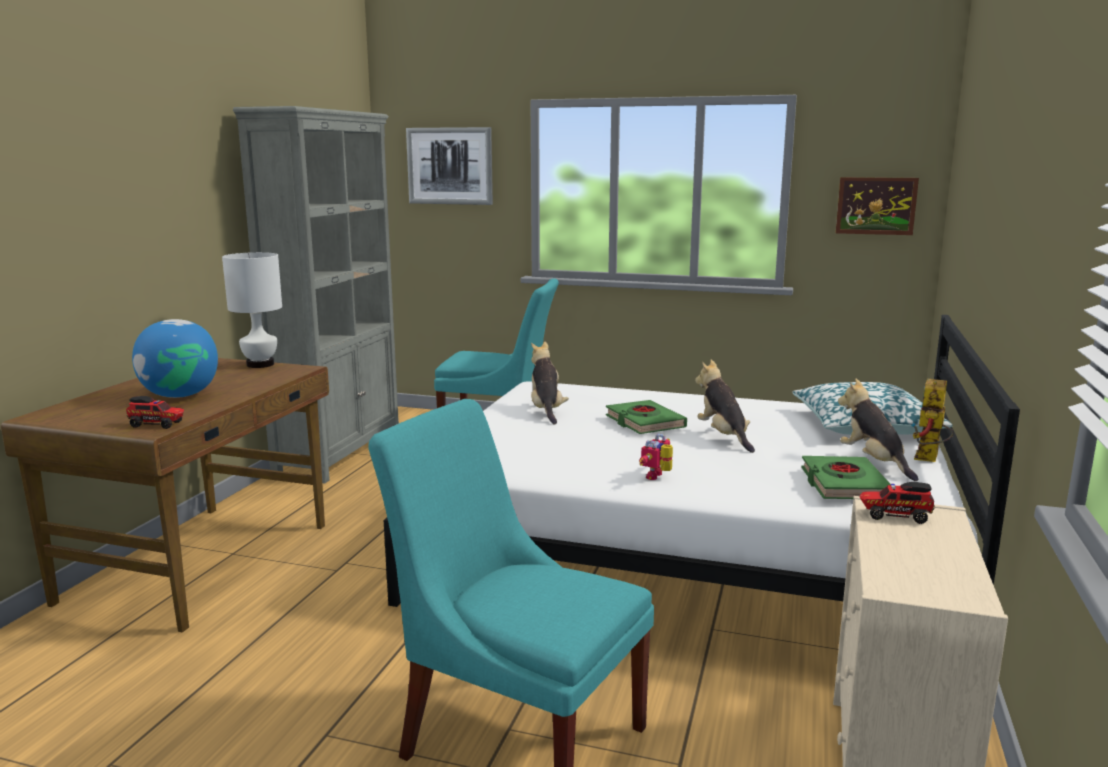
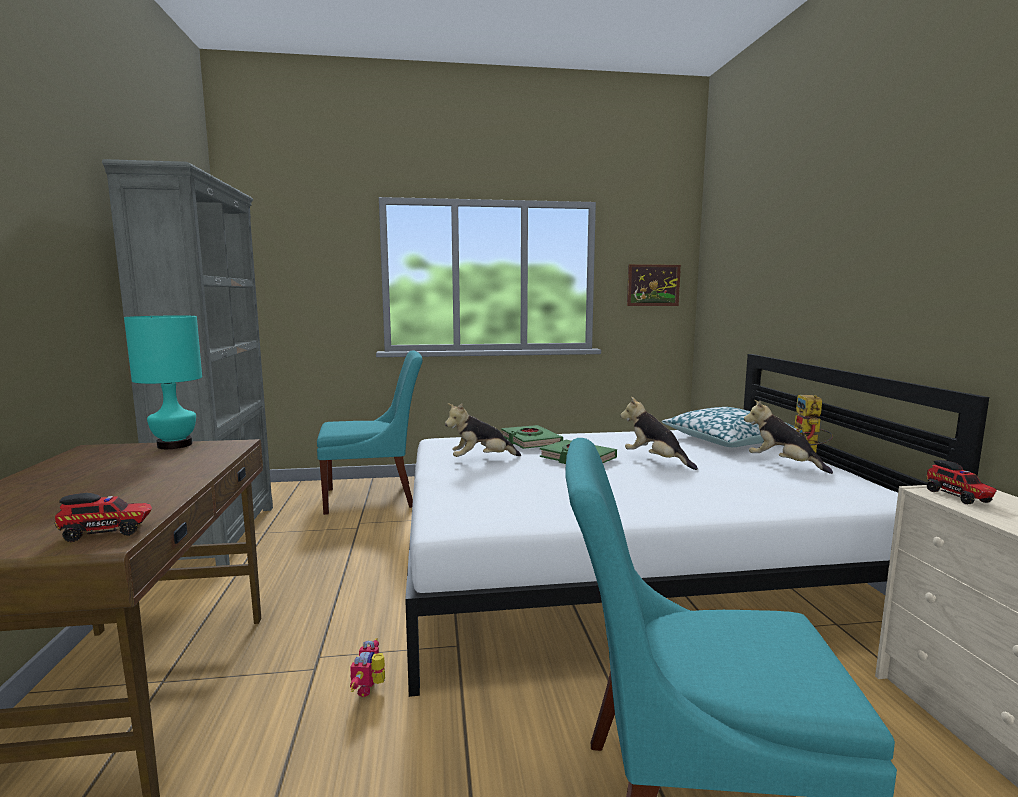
camera: 25 degrees left, 5 degrees down
globe [132,319,218,398] -> none
white table lamp [222,252,282,368] -> turquoise table lamp [124,316,202,449]
picture [406,127,493,205] -> none
plush toy [531,342,569,425] -> plush toy turned 75 degrees counterclockwise [445,403,521,457]
toy robot [639,433,673,480] -> toy robot moved to [350,638,385,697]
green book [801,456,891,499] -> green book moved to [501,425,563,449]
toy truck [860,482,935,524] -> toy truck turned 90 degrees counterclockwise [926,460,997,504]

